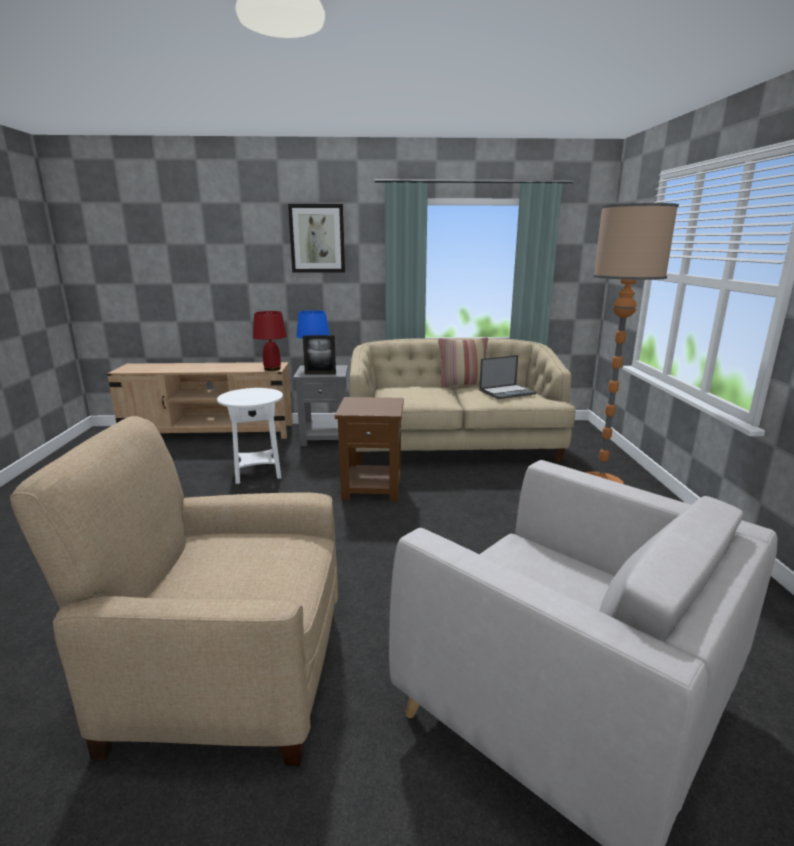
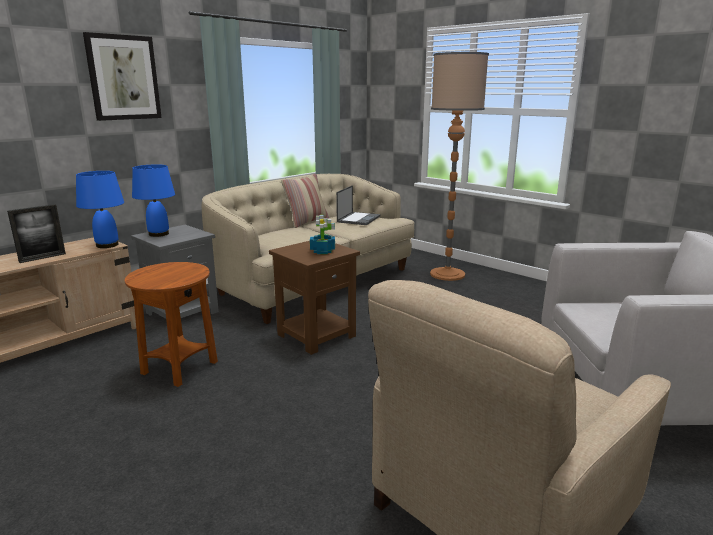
camera: 45 degrees left, 0 degrees up
white side table [217,388,283,484] -> brown side table [125,262,218,387]
red table lamp [253,311,287,371] -> blue table lamp [76,171,124,248]
picture frame [303,335,336,374] -> picture frame moved to [7,204,66,263]
none -> potted plant [310,215,335,254]

